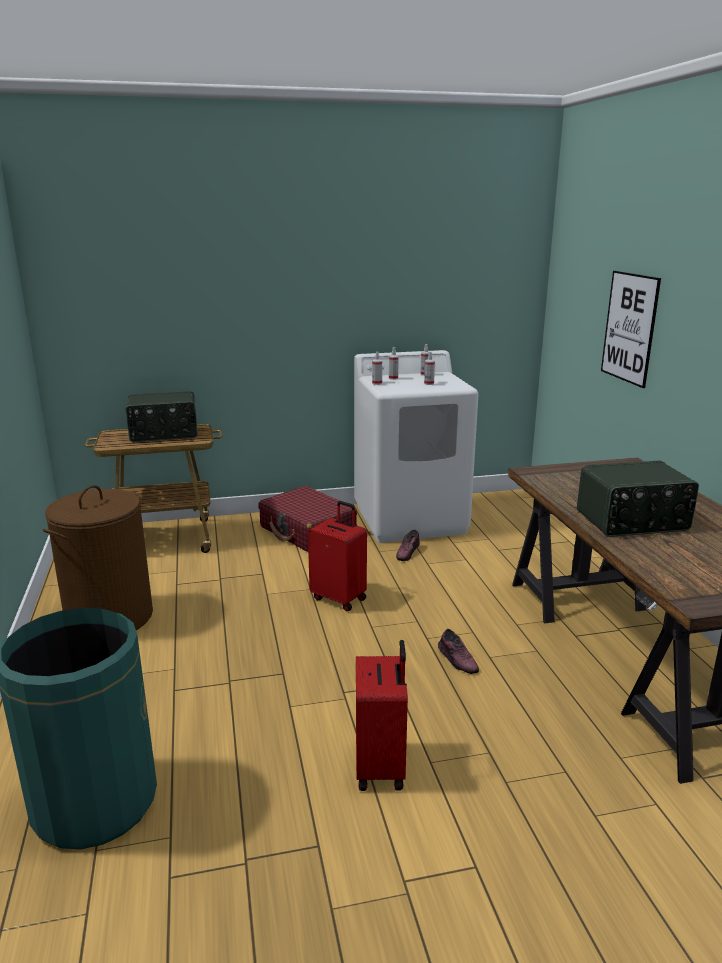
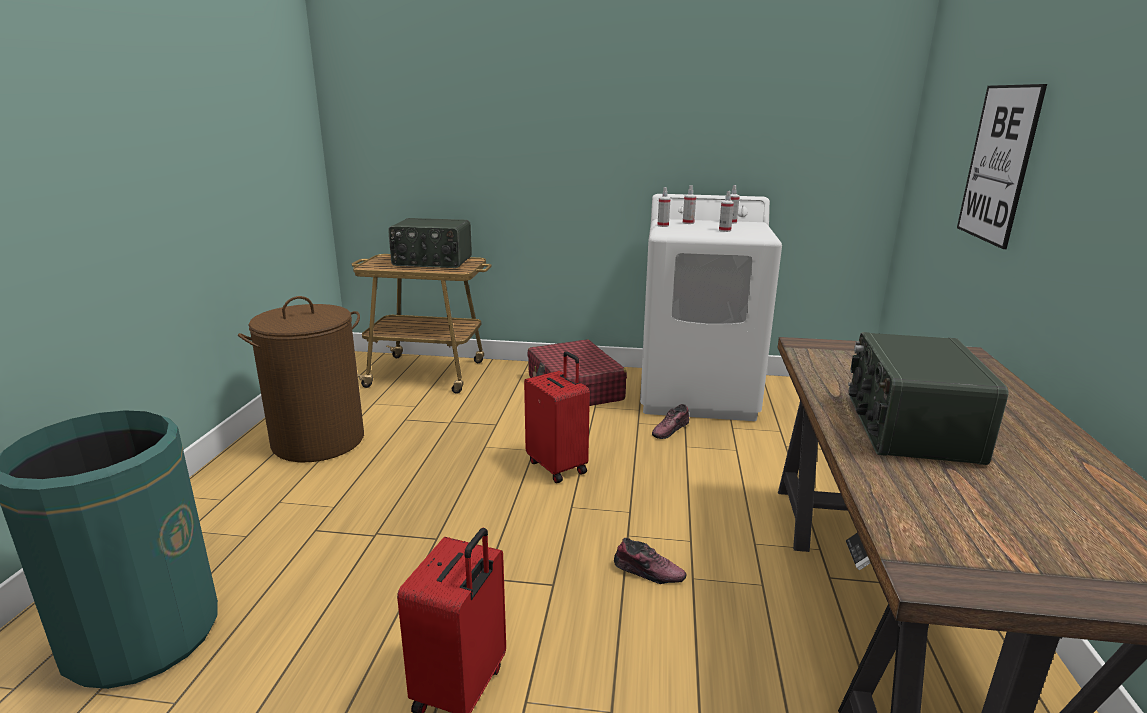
camera: 20 degrees right, 0 degrees up
shoe [438,629,479,674] -> shoe turned 60 degrees counterclockwise [614,538,687,584]
radio [577,461,699,537] -> radio turned 90 degrees clockwise [848,332,1008,465]

